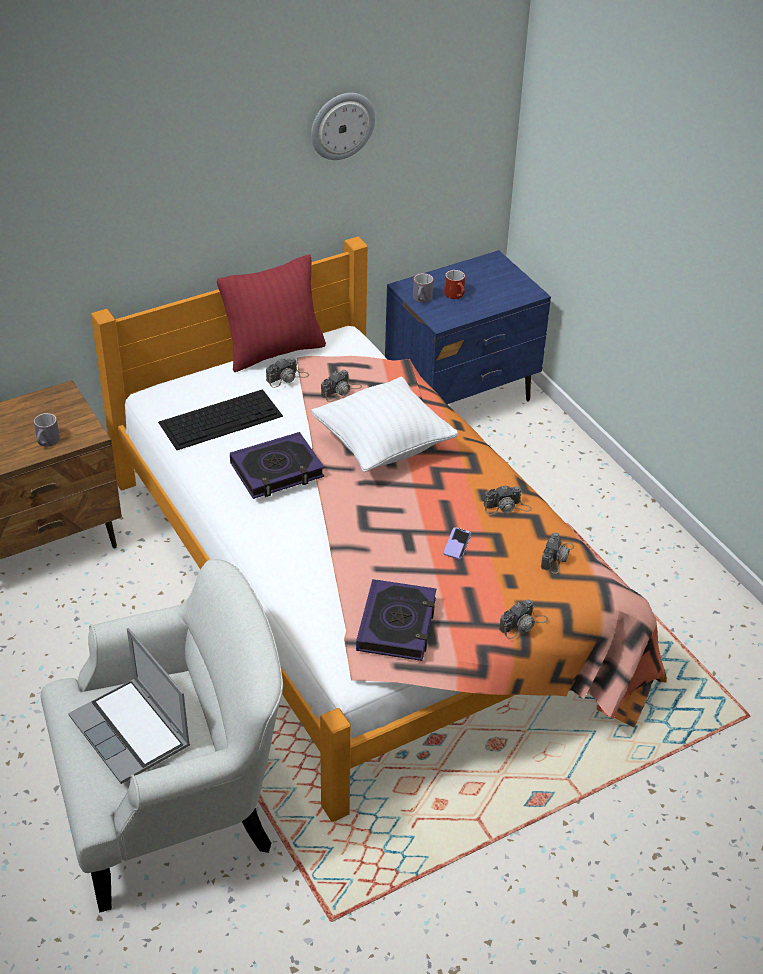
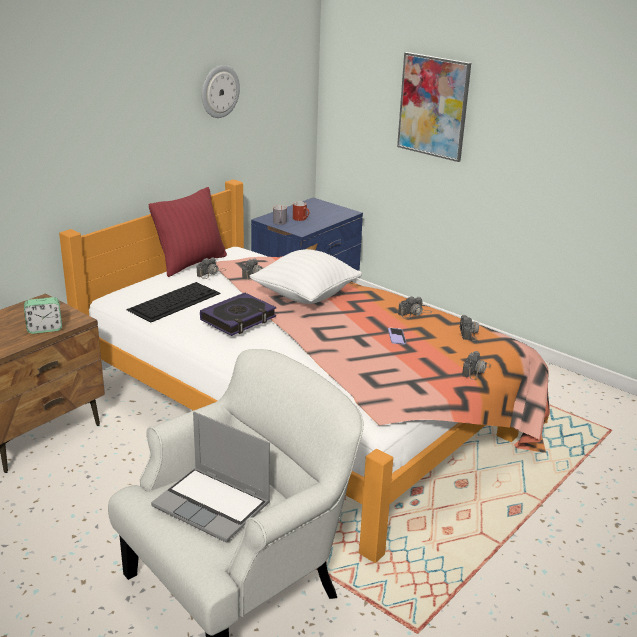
camera: 20 degrees left, 15 degrees down
grey mug [34,413,60,446] -> alarm clock [24,297,62,334]
book [356,579,436,661] -> none
none -> picture [397,52,471,162]

